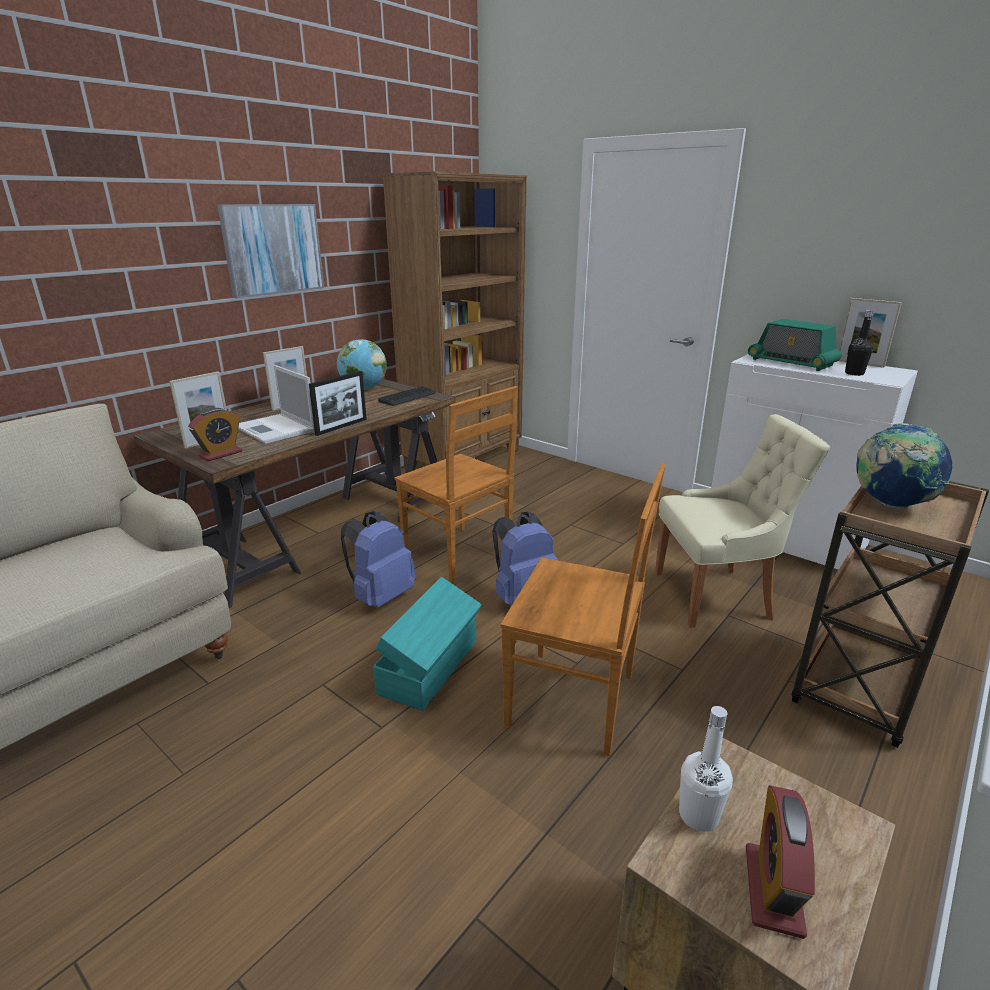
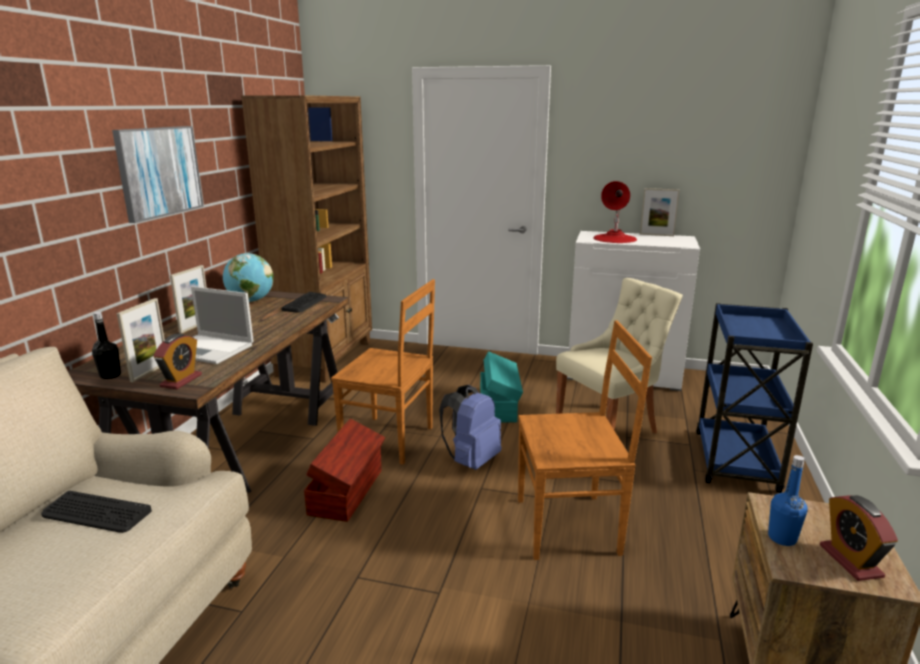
camera: 25 degrees left, 5 degrees down
picture frame [309,371,367,436] -> none
blue backpack [341,511,416,608] -> brown storage box [304,419,385,522]
turquoise storage box [373,577,482,711] -> turquoise storage box moved to [480,351,523,423]
white bottle [679,706,733,832] -> blue bottle [768,455,808,546]
radio [748,319,842,371] -> red table lamp [593,181,637,243]
brown cart [792,481,989,748] -> blue cart [696,303,813,493]
black bottle [845,310,874,376] -> black bottle moved to [92,312,121,379]
globe [856,423,952,509] -> none
none -> keyboard [41,491,152,533]

